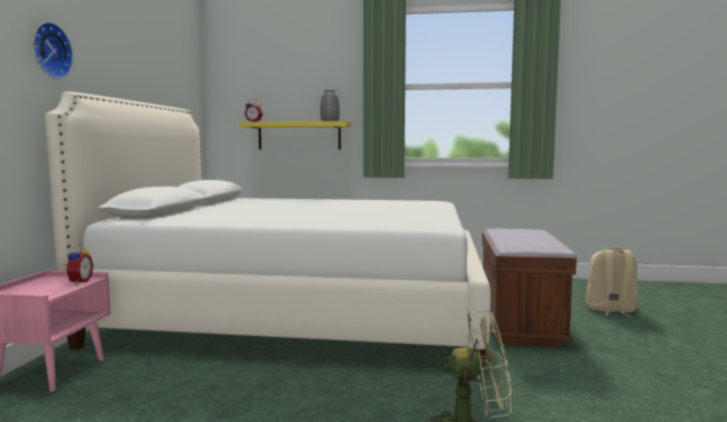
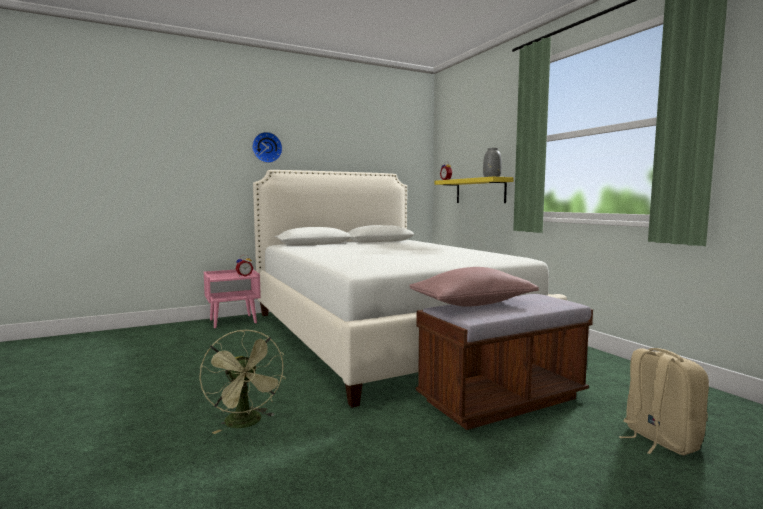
camera: 55 degrees right, 0 degrees up
none -> pink pillow [409,267,539,307]

